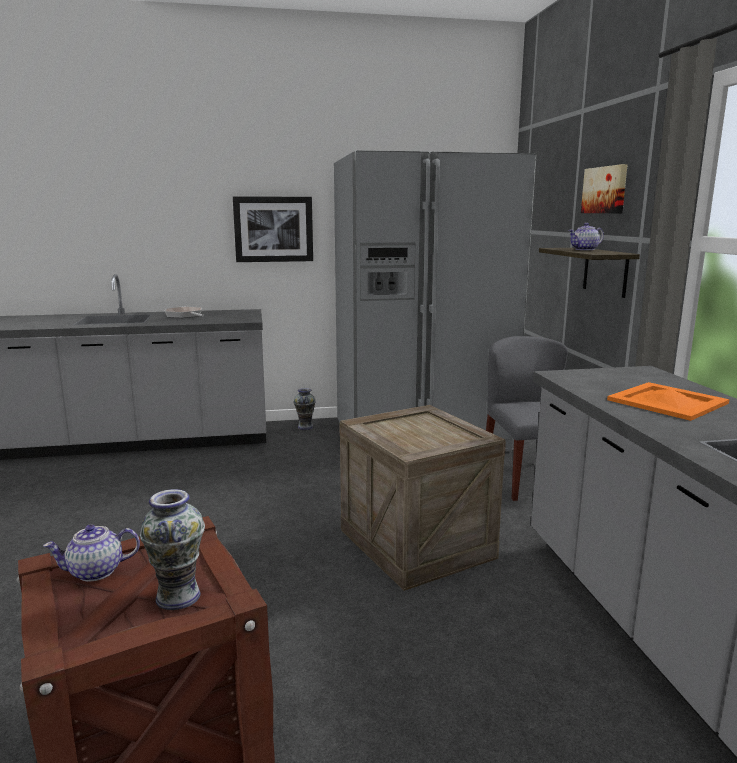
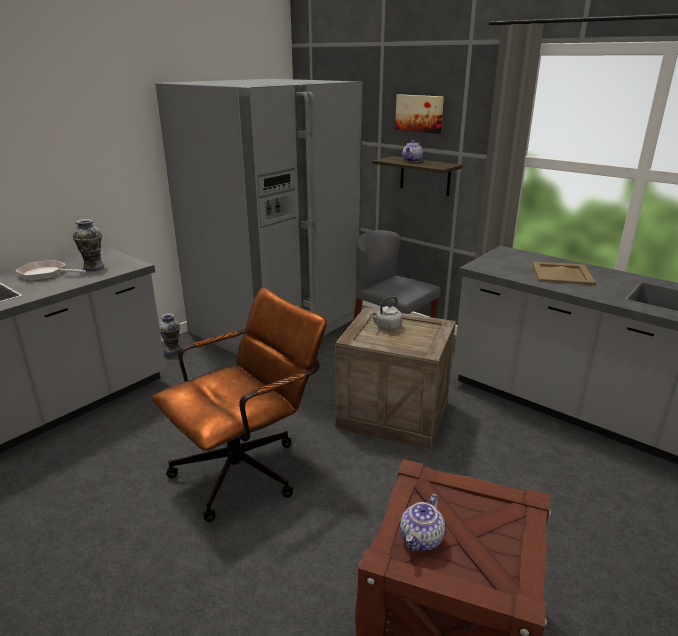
camera: 40 degrees left, 10 degrees up
vase [140,489,205,610] -> vase moved to [73,219,104,271]
picture [233,196,313,262] -> none
orange tray [607,382,730,421] -> beige tray [532,261,596,285]
none -> brown office chair [152,287,327,522]
none -> grey kettle [370,296,403,331]

